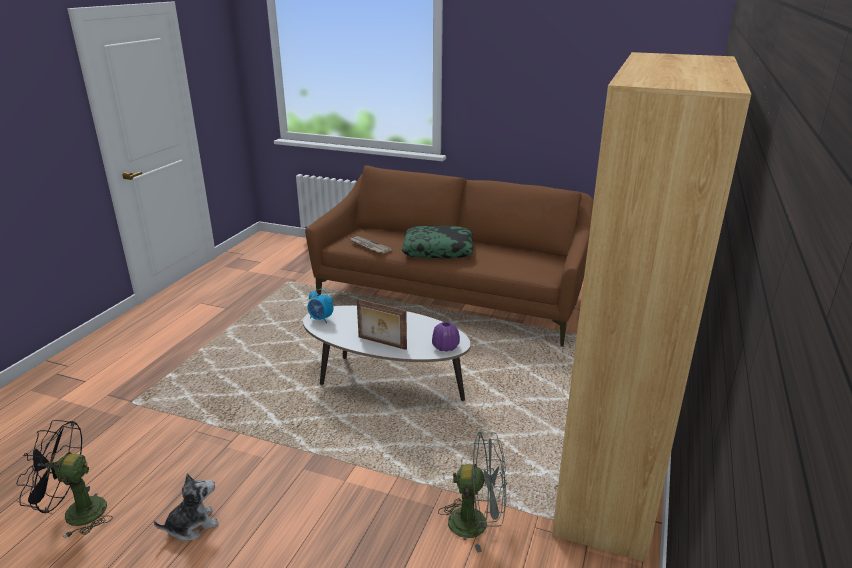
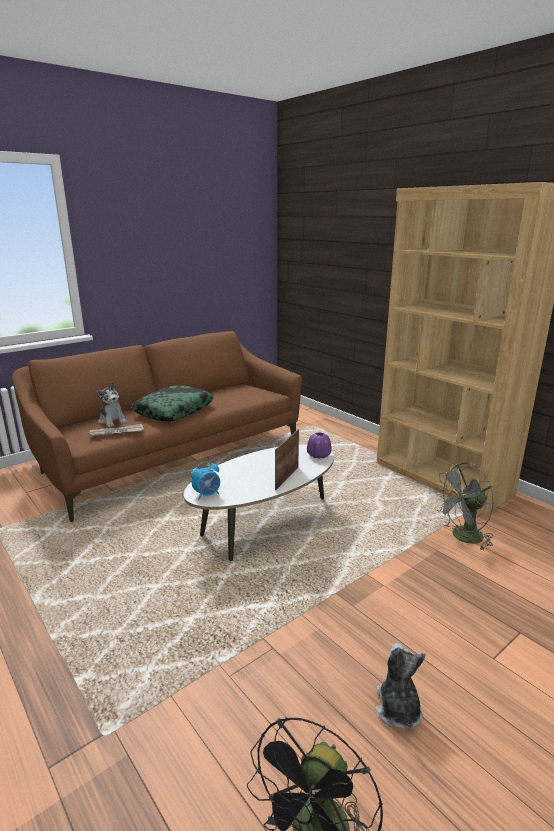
camera: 60 degrees left, 5 degrees down
picture frame [357,299,407,350] -> picture frame turned 150 degrees clockwise [275,429,299,490]
grey fan [438,432,507,553] -> grey fan turned 150 degrees counterclockwise [434,463,493,550]
none -> plush toy [96,382,127,427]

